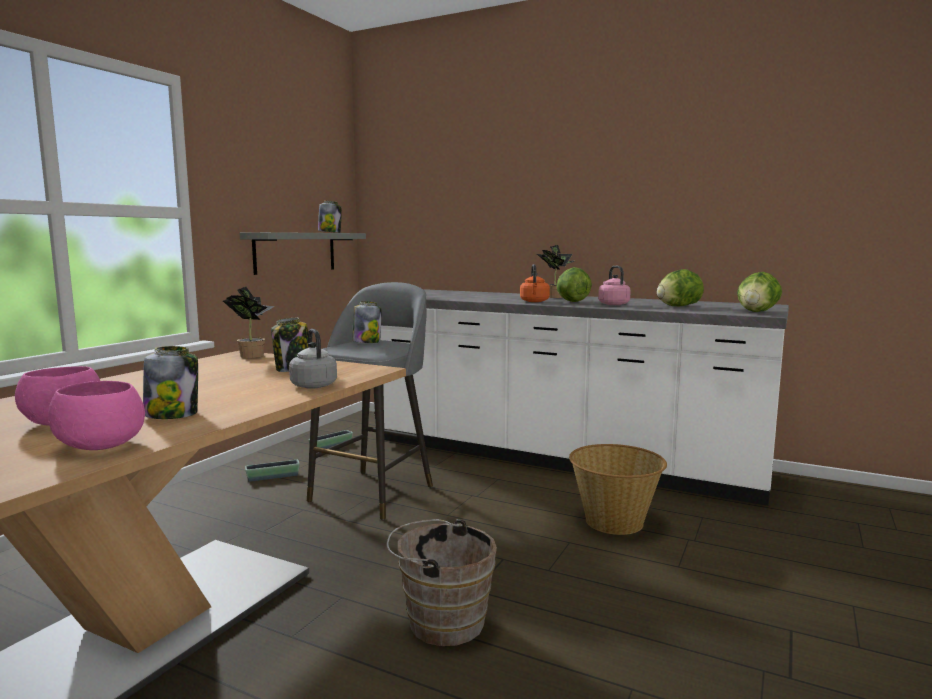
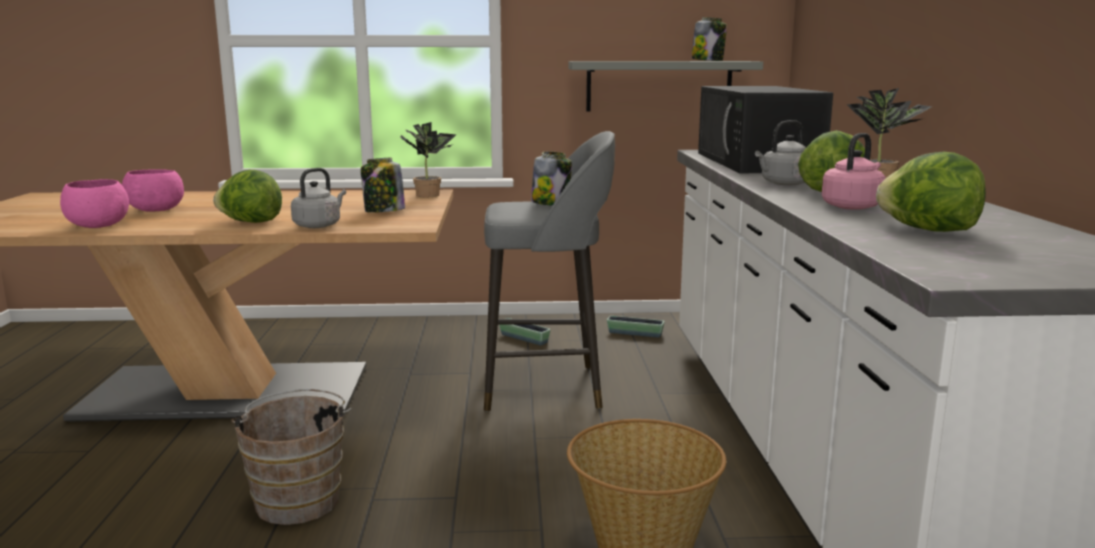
camera: 60 degrees right, 5 degrees up
jar [143,346,198,419] -> none
orange kettle [520,264,550,302] -> grey kettle [755,120,806,185]
lettuce [737,272,782,312] -> lettuce moved to [213,170,282,223]
none -> black microwave [698,86,833,173]

